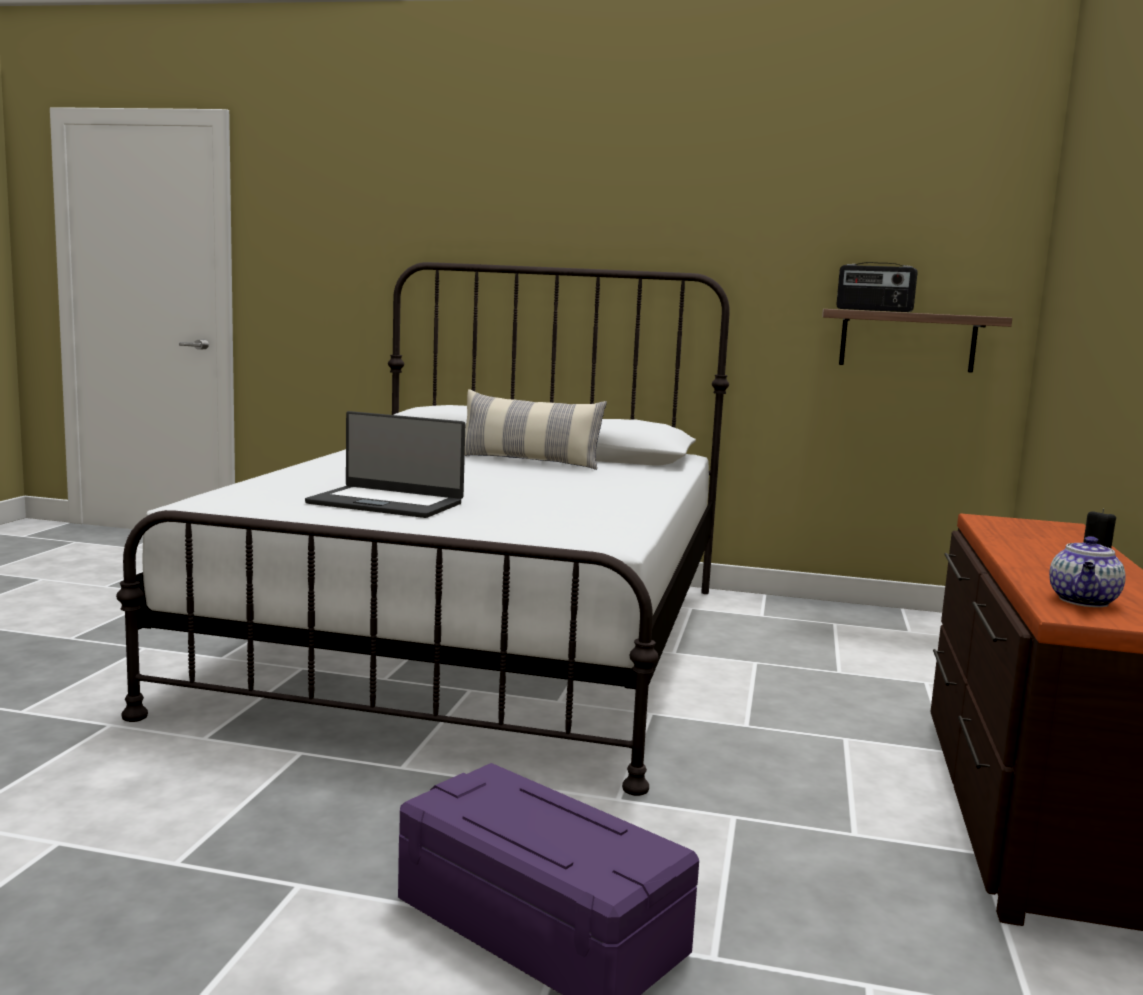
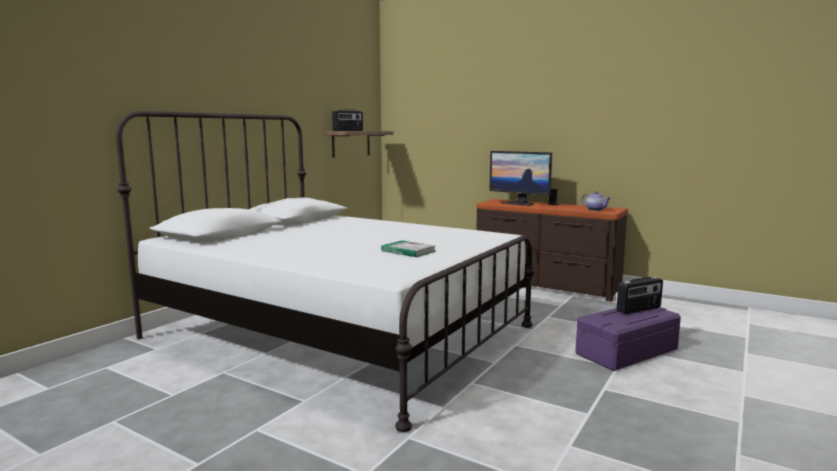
camera: 70 degrees left, 0 degrees up
laptop [305,411,465,518] -> book [381,240,436,257]
pillow [465,389,607,470] -> none
none -> monitor [489,151,552,206]
none -> radio [617,277,663,314]

